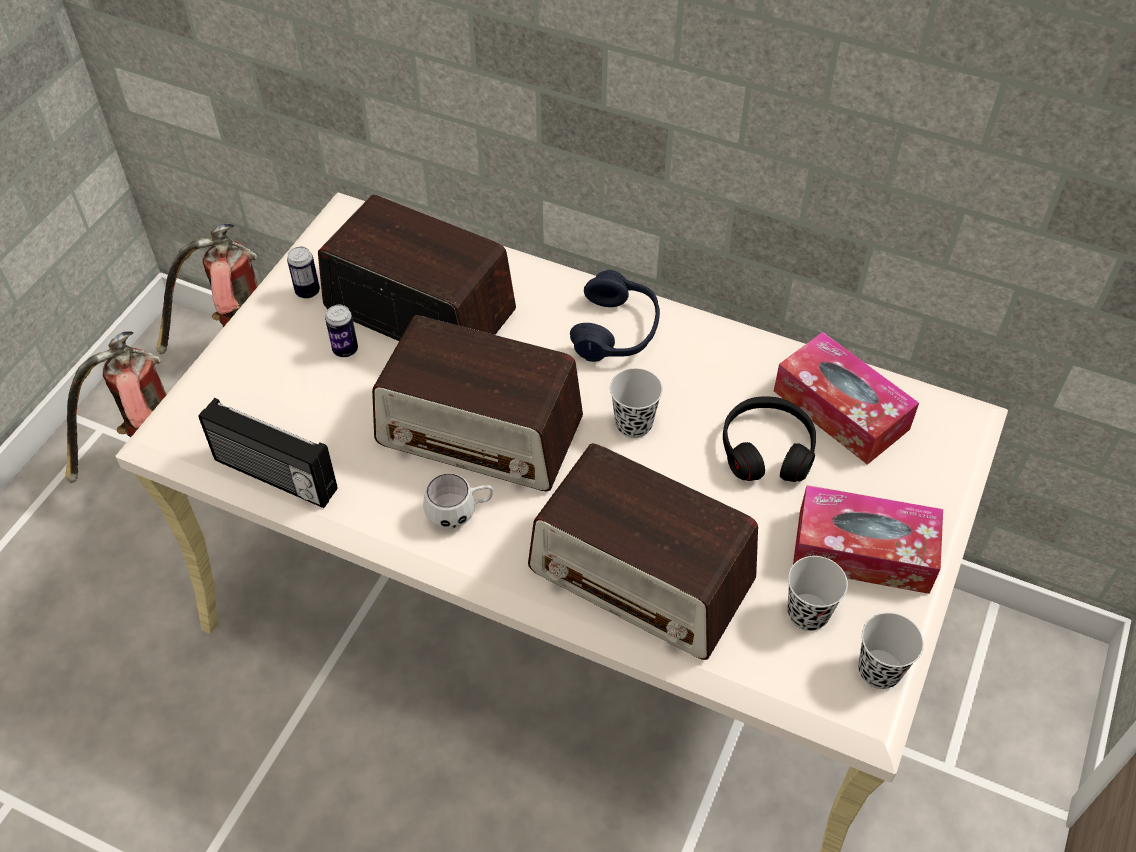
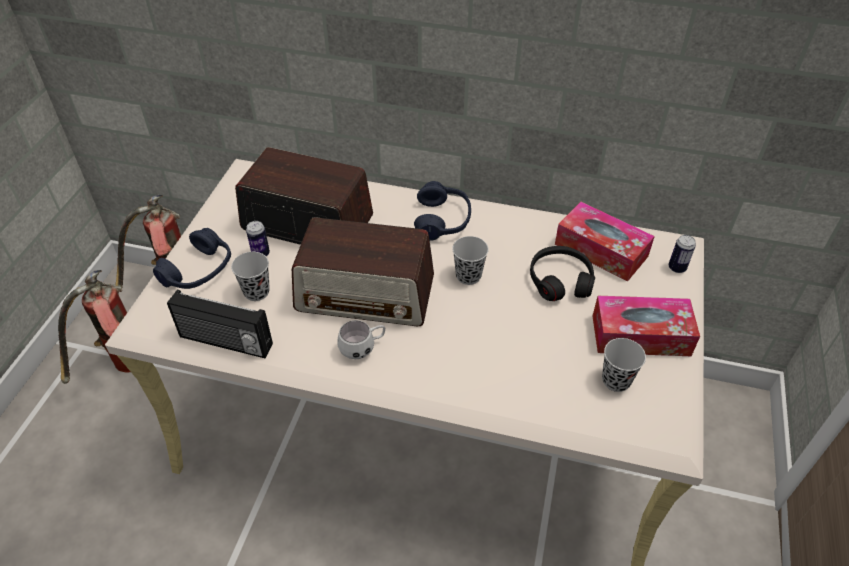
camera: 10 degrees left, 5 degrees down
can [287,246,320,299] -> can moved to [669,235,696,273]
radio [528,443,758,660] -> none
black cup [858,612,924,689] -> black cup moved to [231,252,270,301]
none -> blue headphones [153,228,231,289]

